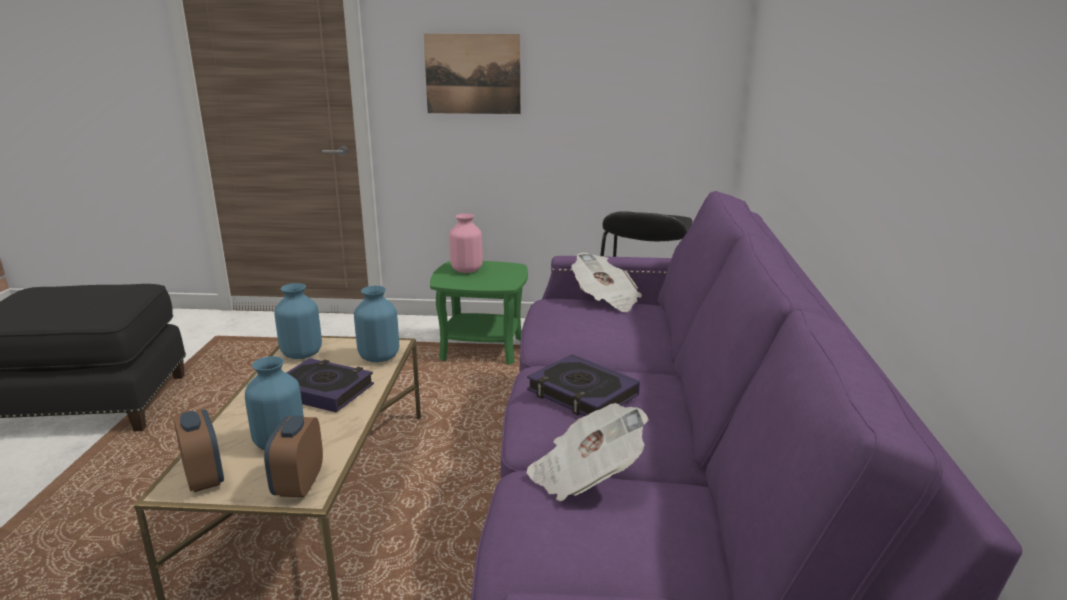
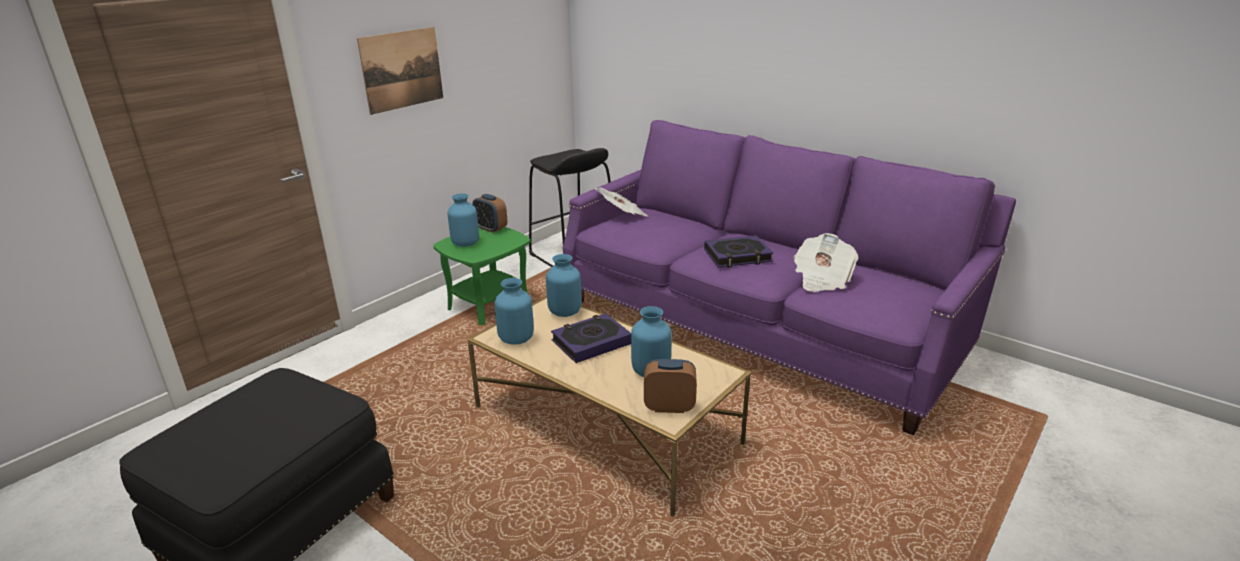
camera: 55 degrees left, 5 degrees up
alarm clock [264,416,323,497] -> alarm clock moved to [472,194,507,233]
pink vase [449,213,483,273] -> blue vase [448,193,479,247]

